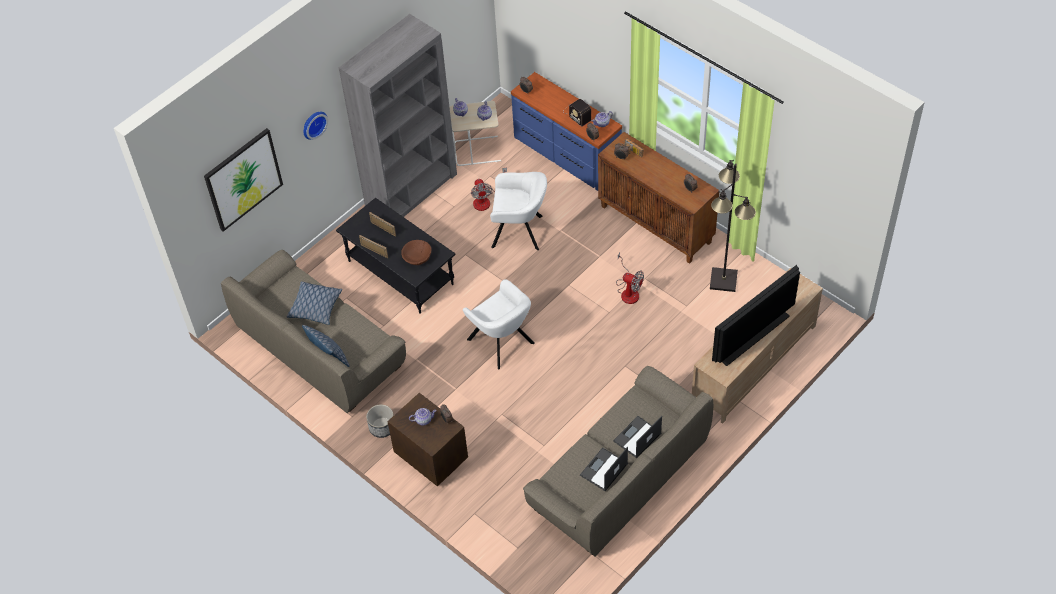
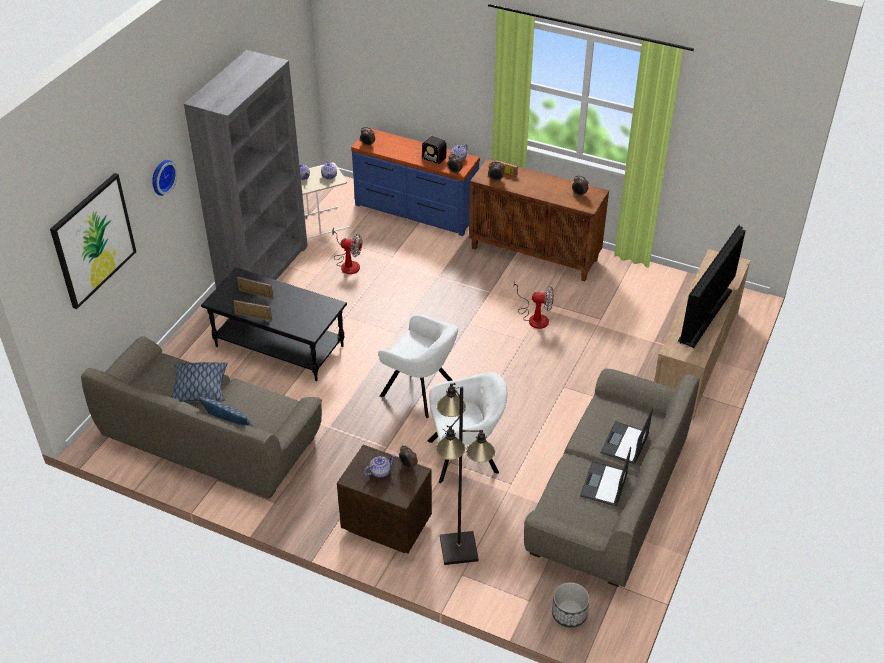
camera: 20 degrees left, 10 degrees down
planter [366,404,394,438] -> planter moved to [552,582,590,628]
brown bowl [401,240,431,265] -> none
fan [471,167,507,211] -> fan turned 45 degrees counterclockwise [332,227,362,274]
white armchair [490,172,547,250] -> white armchair moved to [428,372,507,483]
black floor lamp [710,160,756,292] -> black floor lamp moved to [436,382,495,565]

